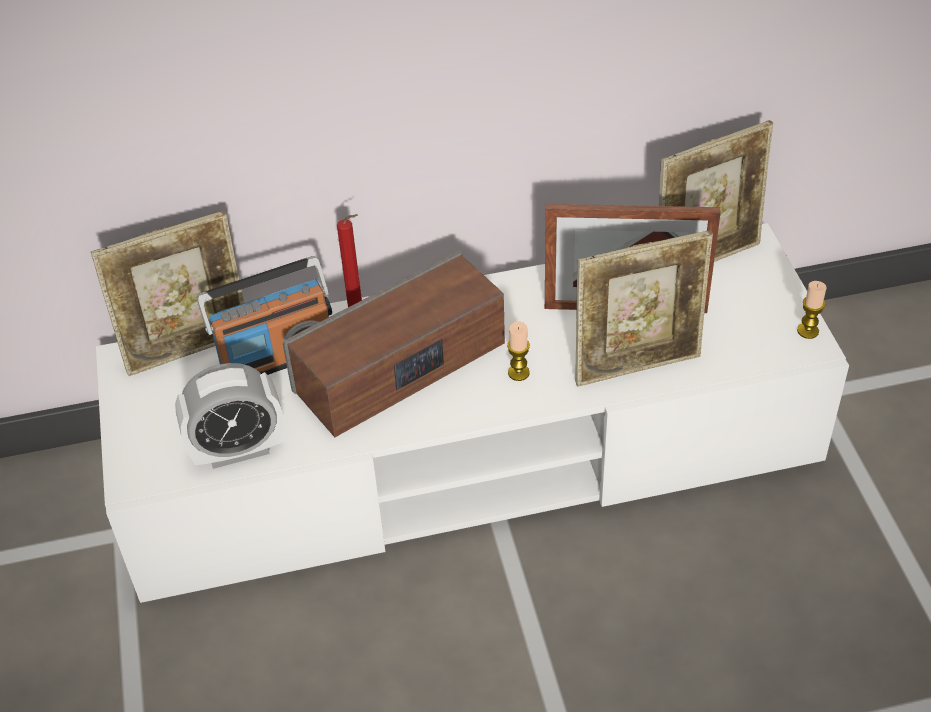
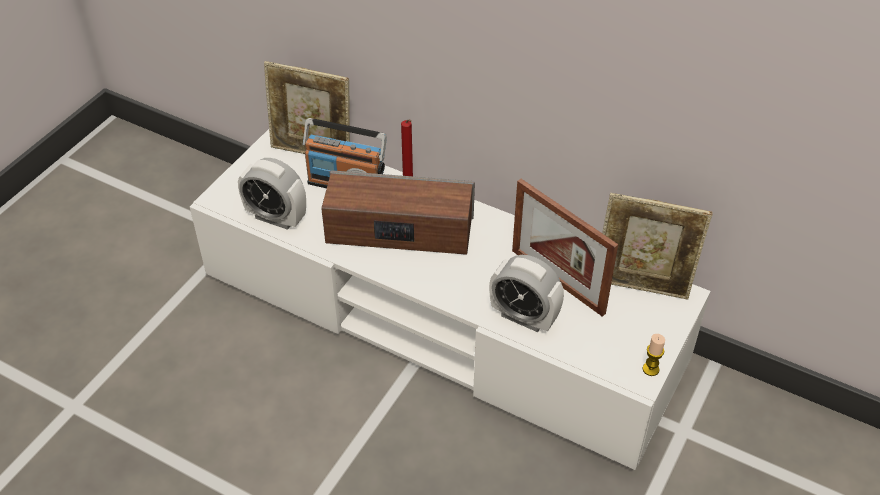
camera: 40 degrees right, 0 degrees up
candle [507,321,530,381] -> none
picture frame [575,230,713,387] -> alarm clock [489,255,564,332]

